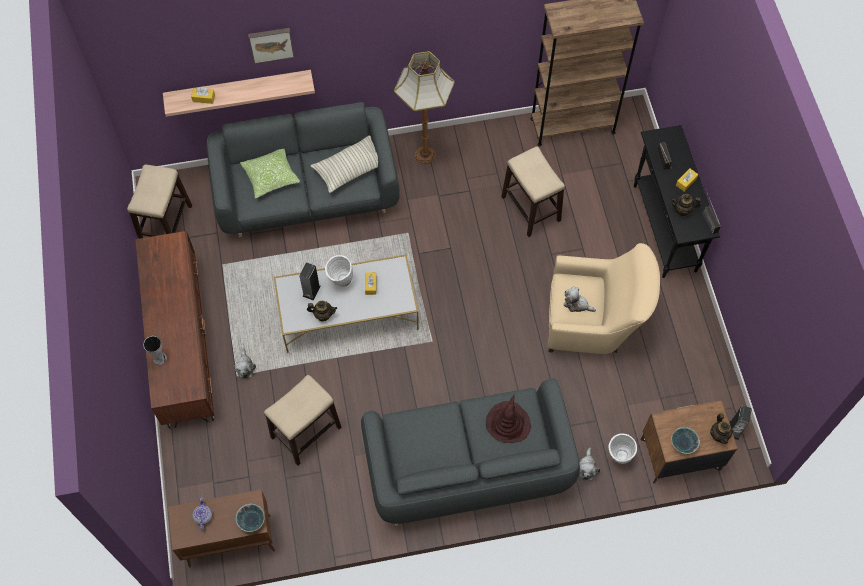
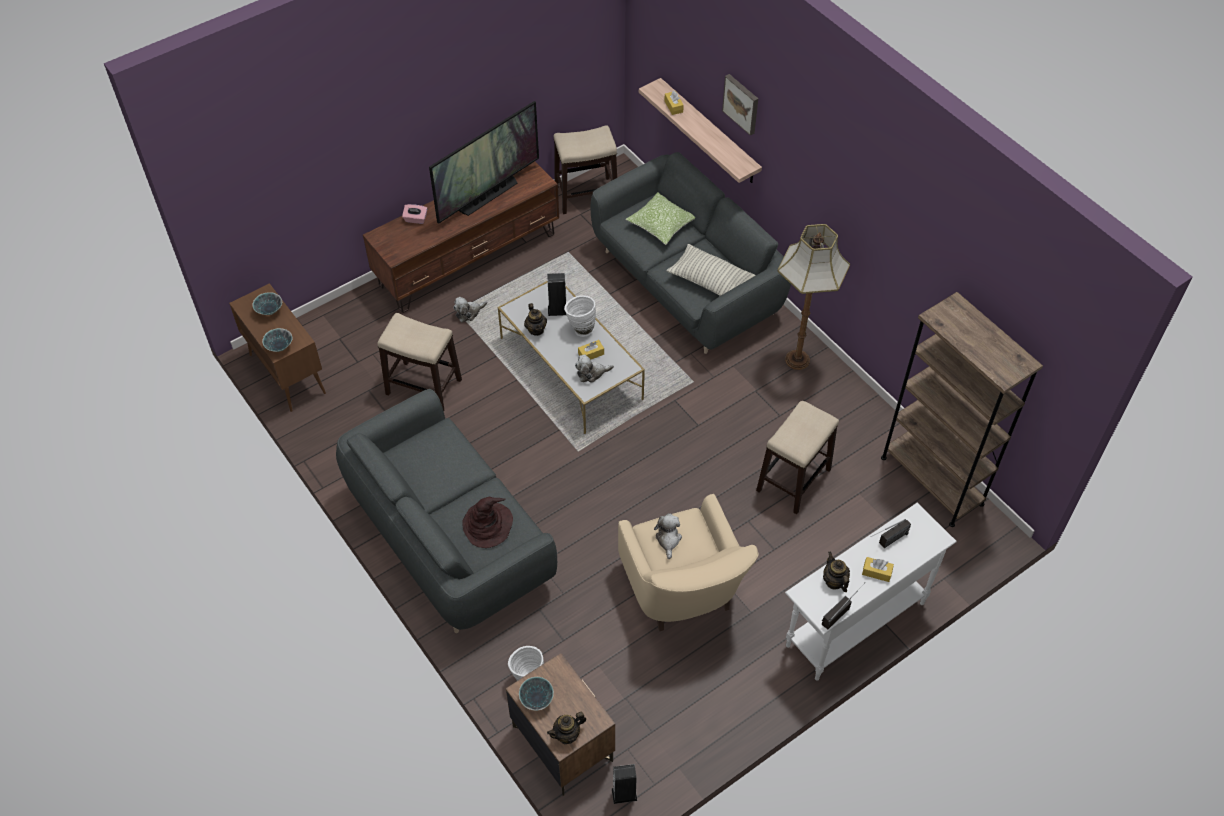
camera: 65 degrees right, 10 degrees down
vase [143,336,167,365] -> pink tissue box [402,204,427,224]
teapot [192,498,212,531] -> bowl [253,292,282,315]
plush toy [579,447,600,480] -> plush toy moved to [575,355,614,383]
black console table [634,125,720,278] -> white console table [785,503,957,681]
none -> television [429,101,539,224]

